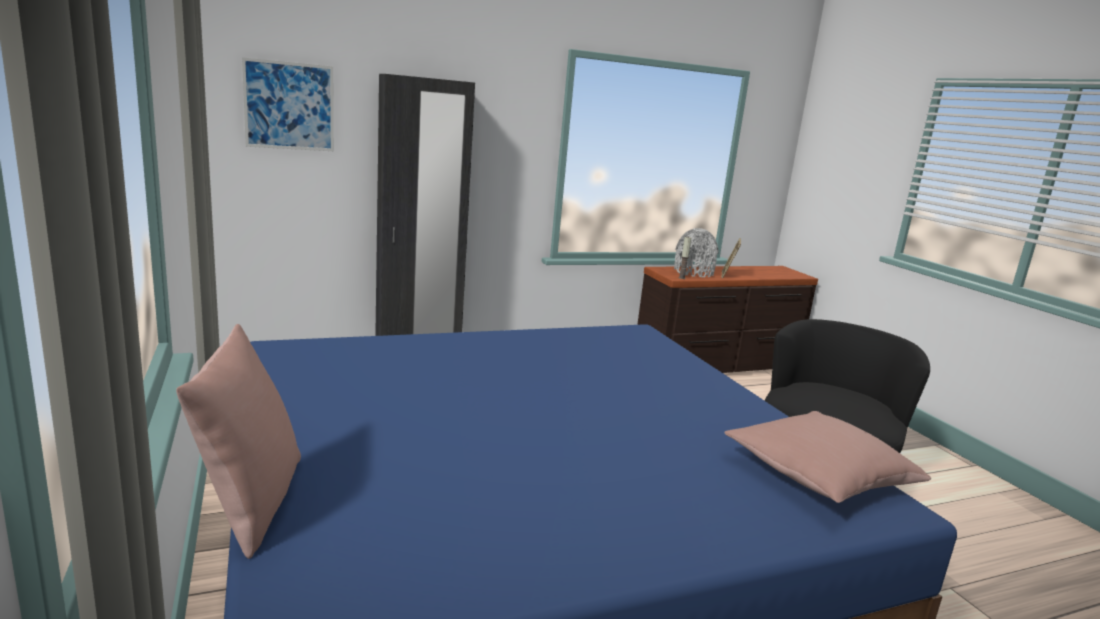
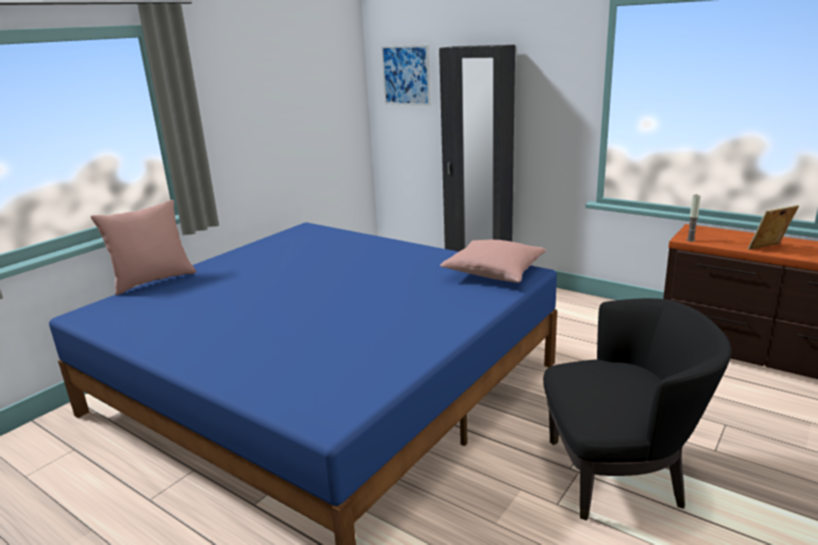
camera: 60 degrees right, 5 degrees up
grey vase [674,228,719,277] -> none
pink pillow [724,411,931,503] -> pink pillow moved to [440,240,546,283]

